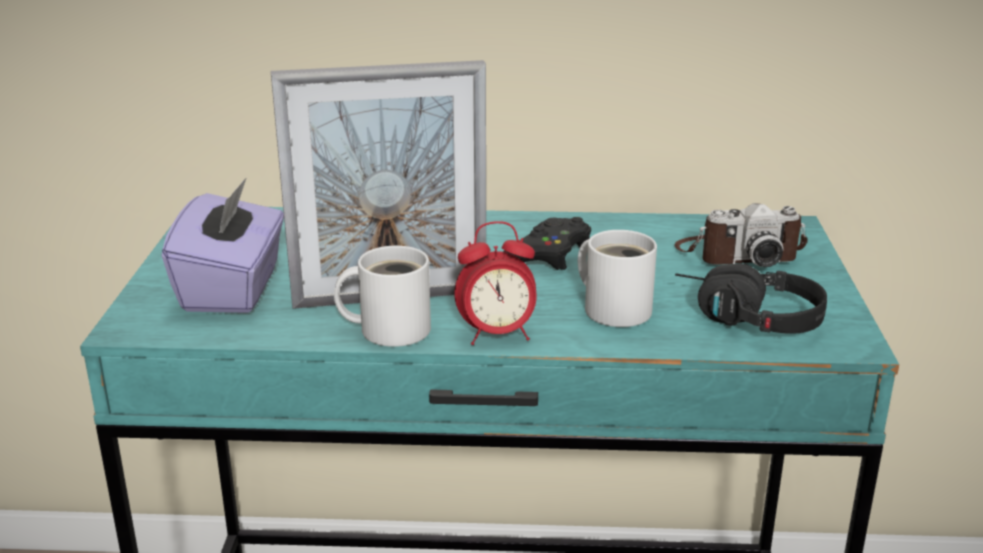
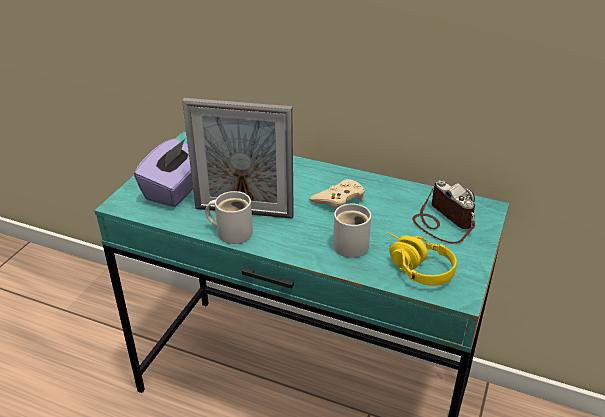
camera: 20 degrees right, 10 degrees up
alarm clock [454,221,537,345] -> none
black game controller [503,217,591,270] -> beige game controller [309,179,365,210]
camera [674,203,808,267] -> camera turned 135 degrees counterclockwise [412,180,475,243]
black headphones [675,263,827,334] -> yellow headphones [387,232,457,286]

